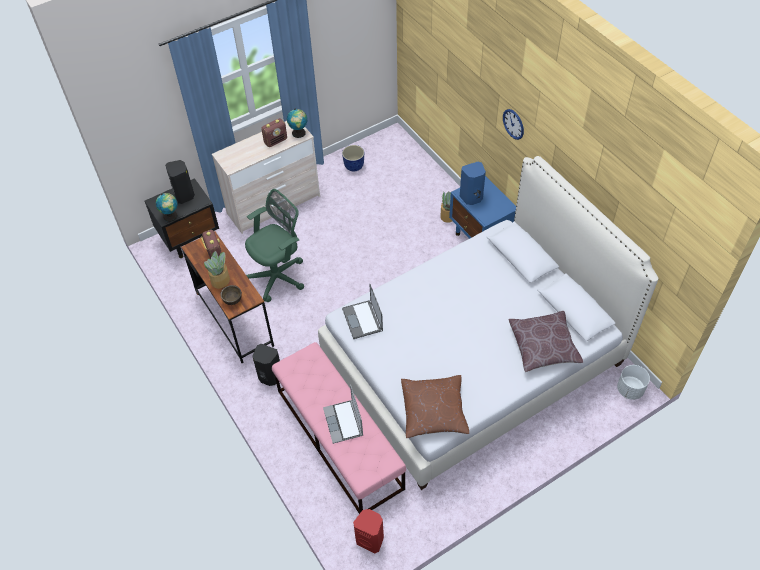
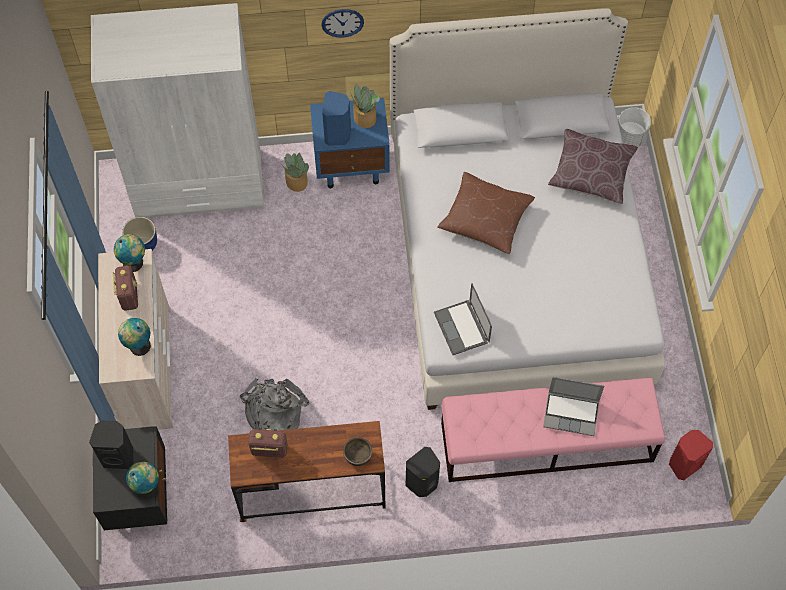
camera: 65 degrees left, 10 degrees up
potted plant [204,251,230,289] -> potted plant moved to [351,83,380,128]
green office chair [245,189,304,302] -> grey backpack [240,378,309,431]
laptop [342,284,383,339] -> laptop turned 60 degrees clockwise [434,283,492,355]
brown pillow [401,375,469,438] -> brown pillow moved to [437,172,535,254]
none -> white wardrobe [91,3,264,218]
none -> globe [118,318,151,356]

